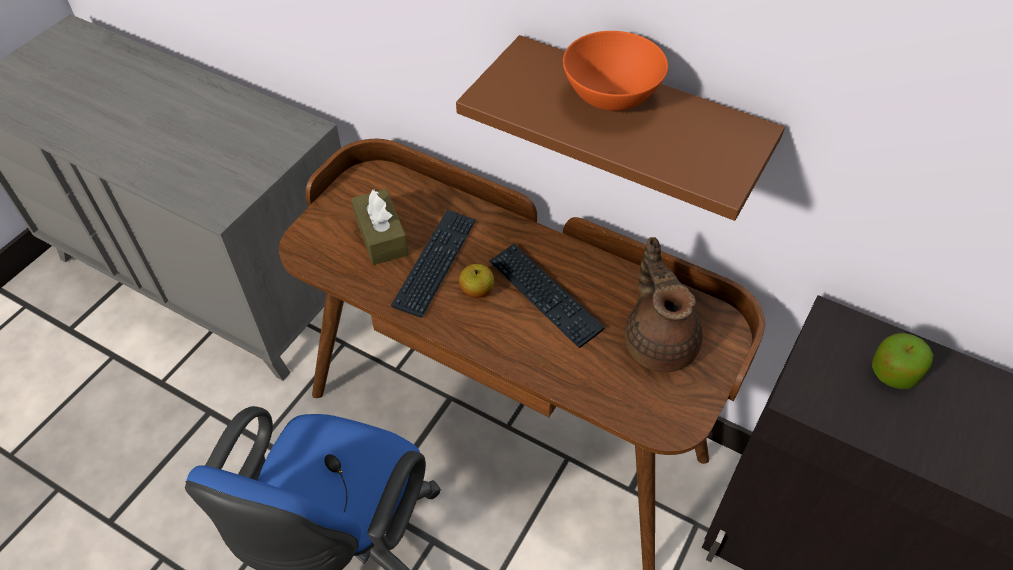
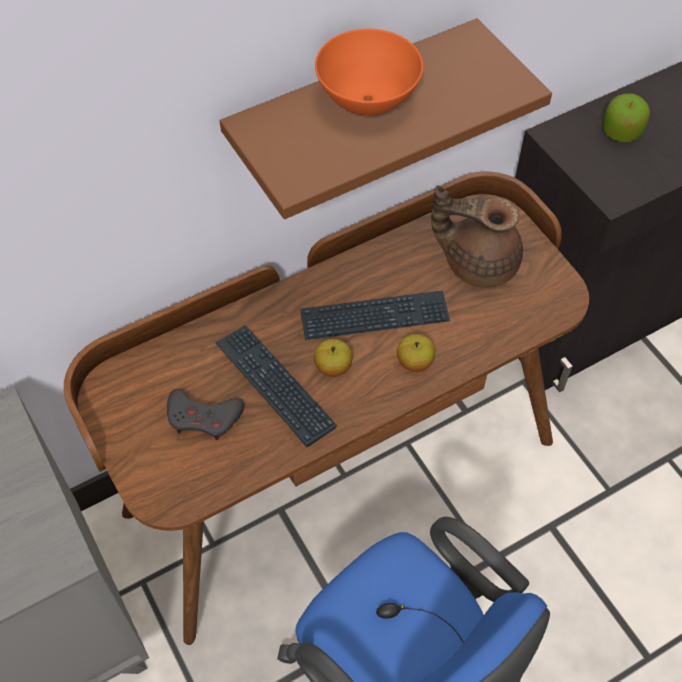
camera: 60 degrees left, 5 degrees up
brown tissue box [351,189,408,265] -> grey game controller [167,389,244,440]
none -> apple [397,334,435,372]

